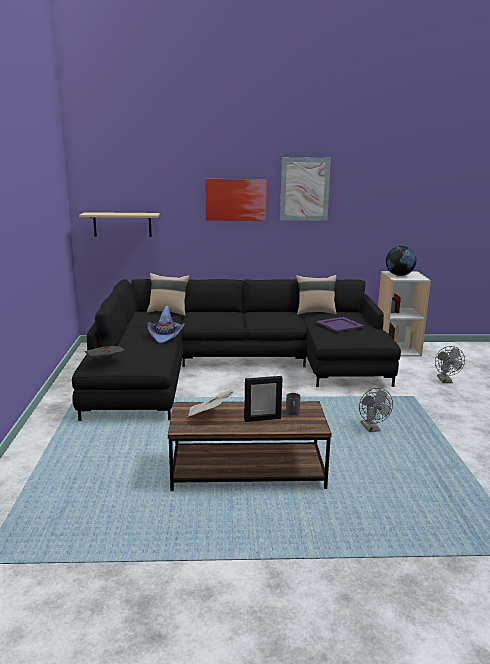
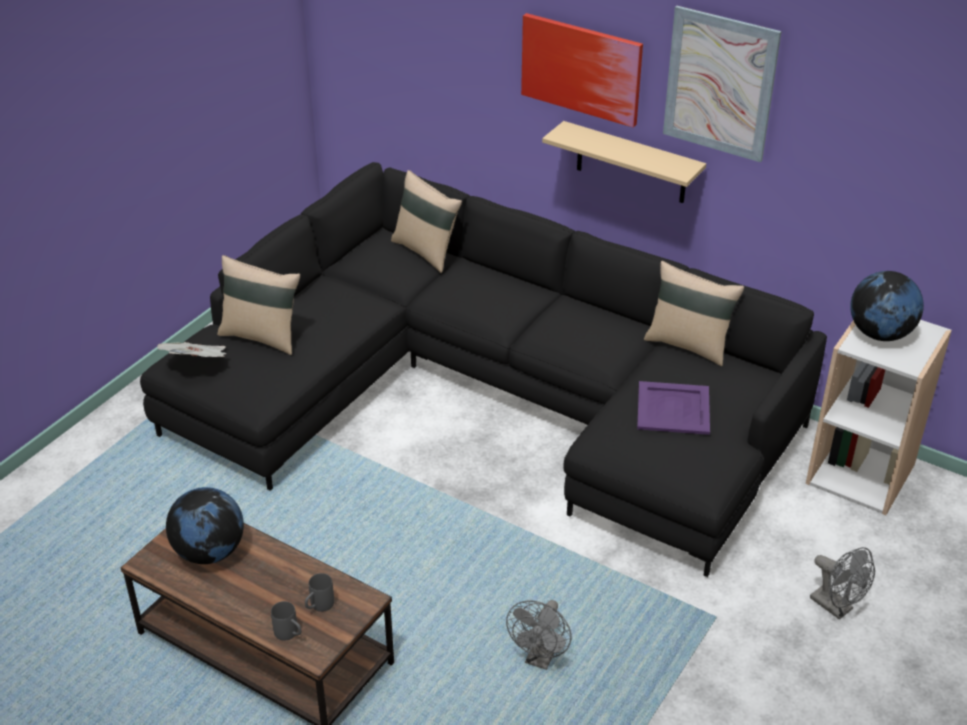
camera: 35 degrees right, 20 degrees up
beige shelf [79,212,160,237] -> beige shelf moved to [542,121,706,203]
purple hat [147,306,185,344] -> none
newspaper [187,389,234,417] -> globe [166,487,244,564]
picture frame [244,376,282,422] -> none
grey fan [435,346,465,383] -> grey fan turned 75 degrees counterclockwise [810,547,875,620]
none -> beige pillow [217,255,300,355]
none -> grey mug [271,601,302,641]

